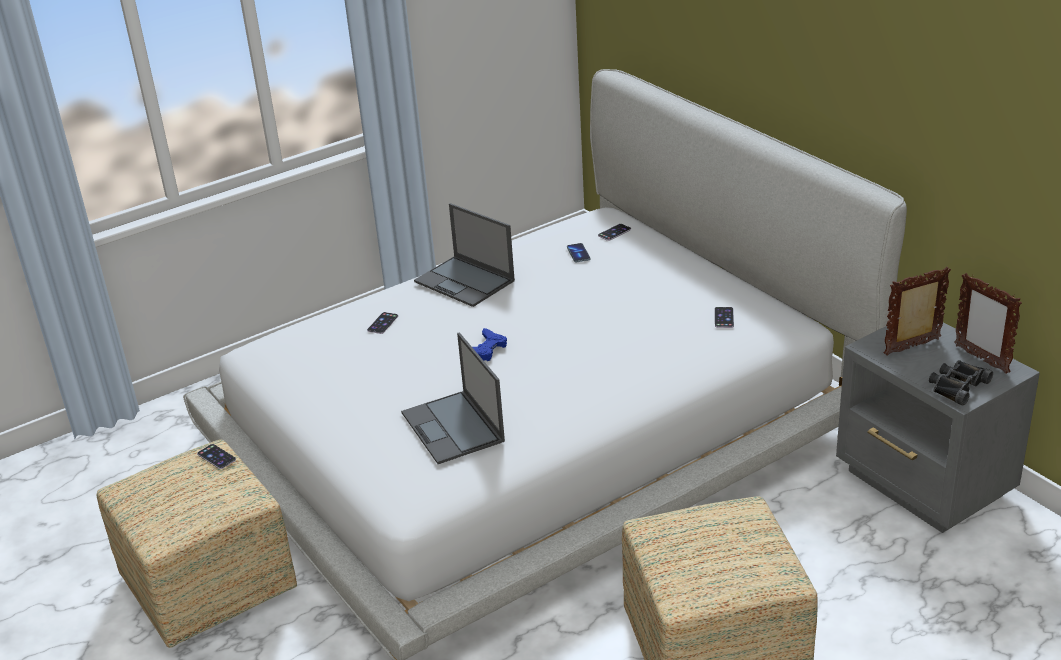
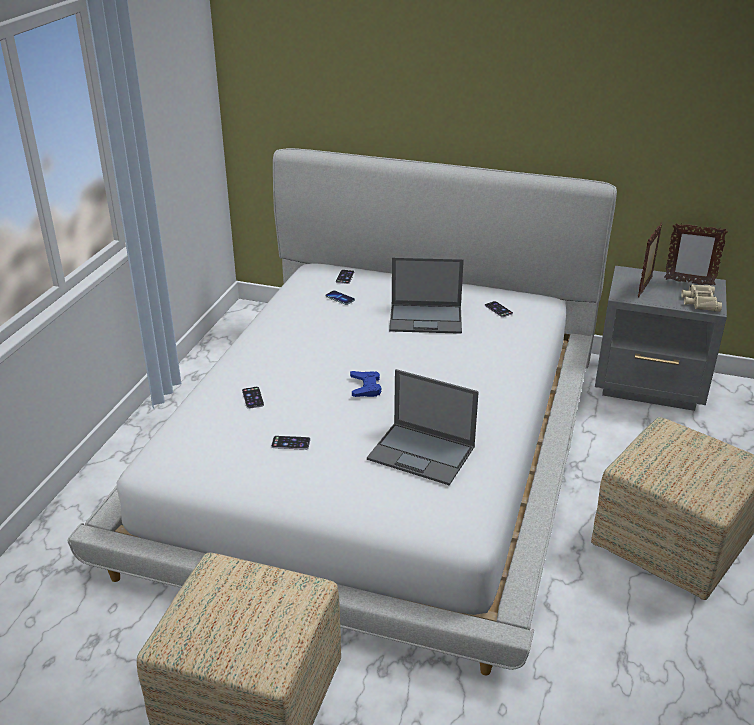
camera: 40 degrees left, 0 degrees up
phone [197,444,236,469] -> phone moved to [271,436,310,450]
laptop [414,203,515,307] -> laptop moved to [389,257,464,334]
black binoculars [929,360,993,406] -> beige binoculars [681,284,722,312]

